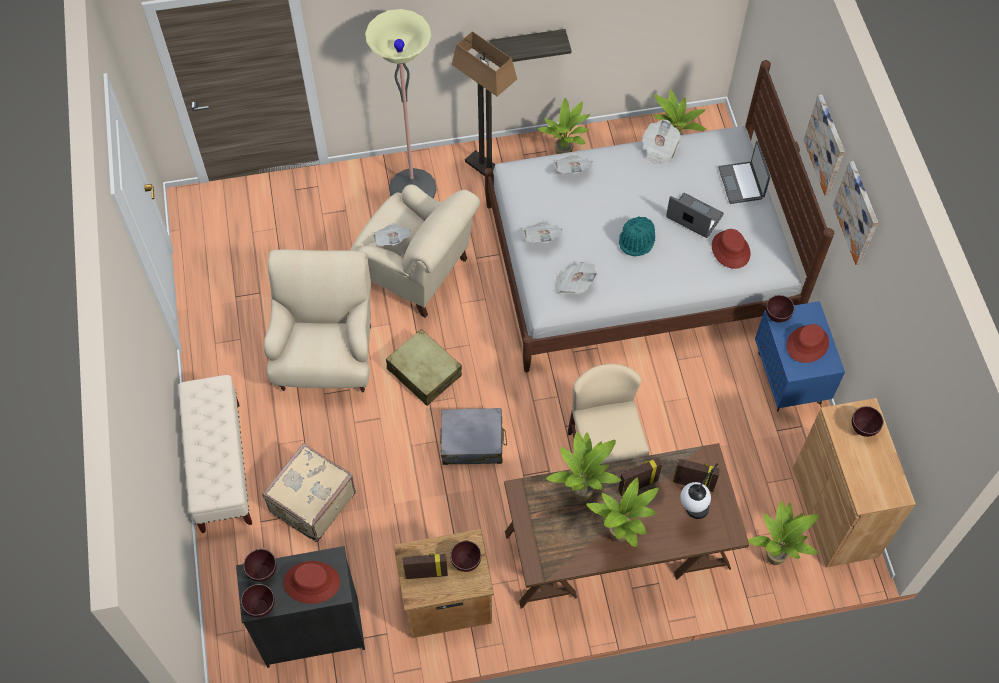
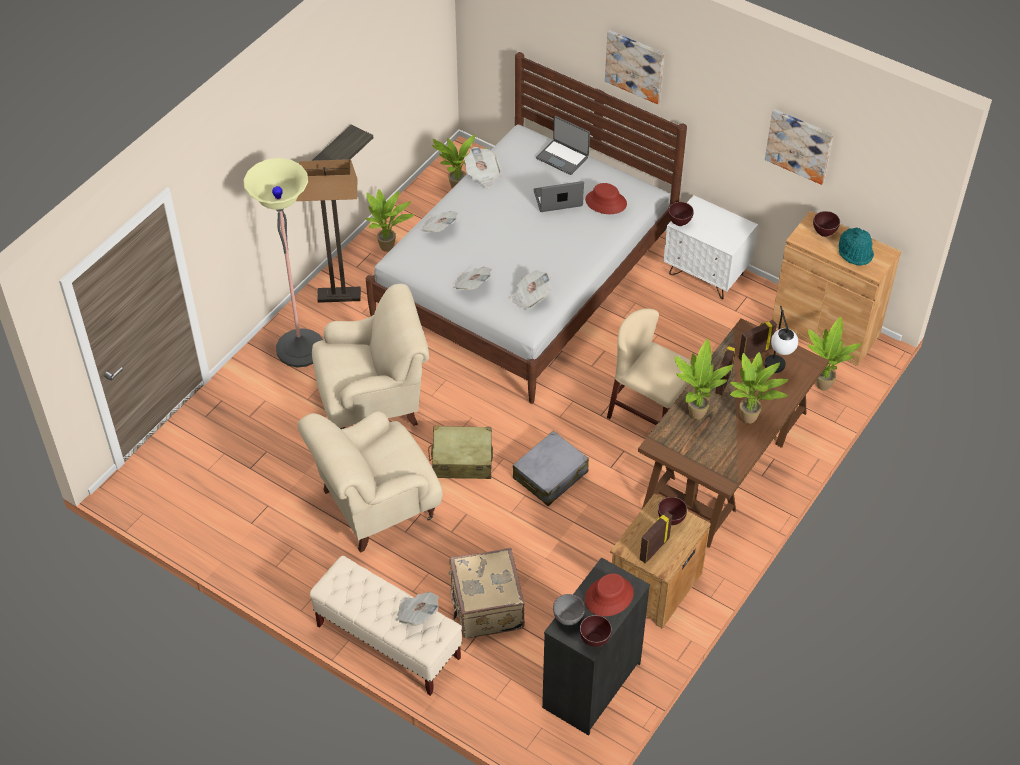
camera: 45 degrees left, 10 degrees down
brown bowl [243,549,277,582] -> grey bowl [553,594,585,625]
beige armchair [264,250,371,392] -> beige armchair turned 75 degrees counterclockwise [298,411,443,553]
newspaper [373,223,411,246] -> newspaper moved to [396,592,439,626]
turquoise hat [619,216,655,256] -> turquoise hat moved to [839,227,874,265]
blue nightstand [755,301,845,412] -> white nightstand [663,195,758,299]
red hat [786,324,829,363] -> none
picture [833,161,878,265] -> picture moved to [765,109,833,185]

